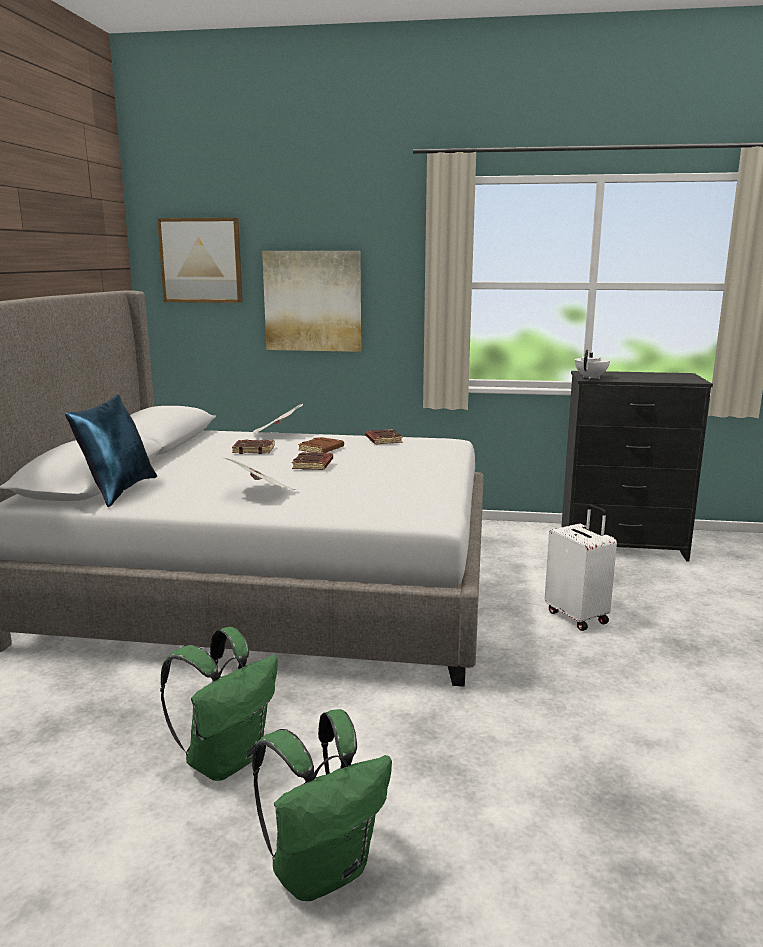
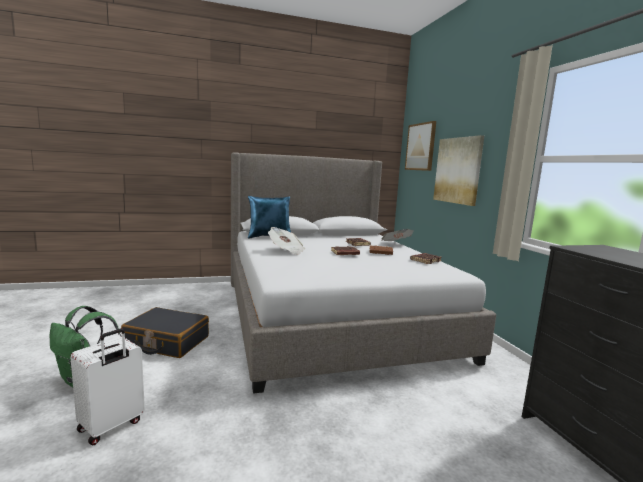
camera: 65 degrees right, 5 degrees down
green backpack [160,627,278,781] -> black suitcase [121,307,209,358]
white suitcase [545,504,617,631] -> white suitcase moved to [70,329,145,445]
white teapot [575,350,610,379] -> none

